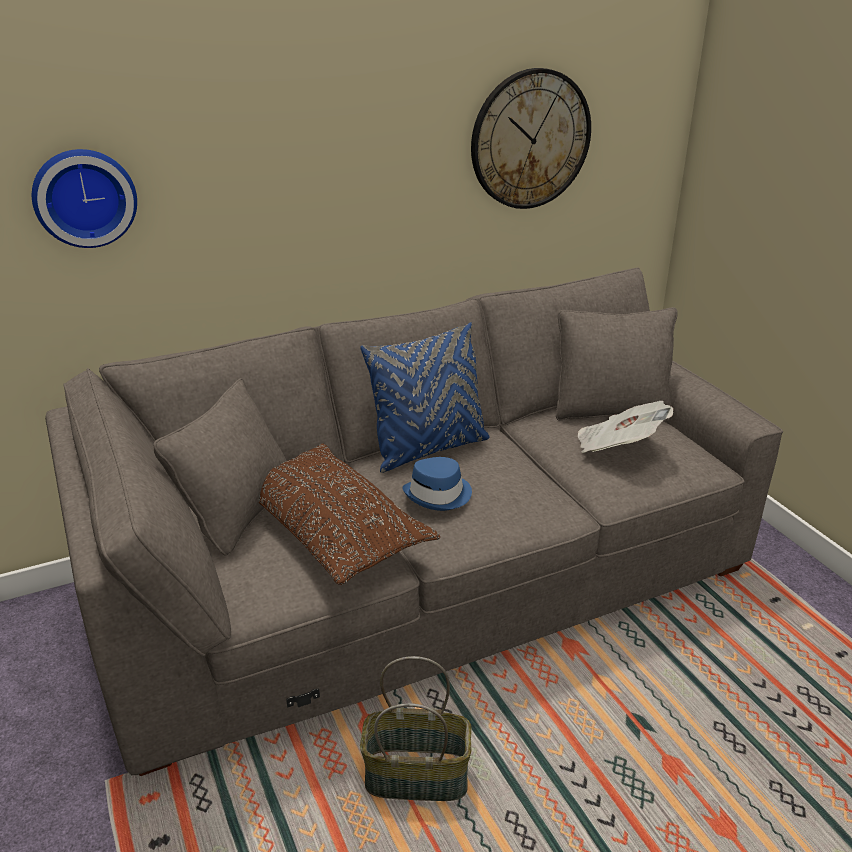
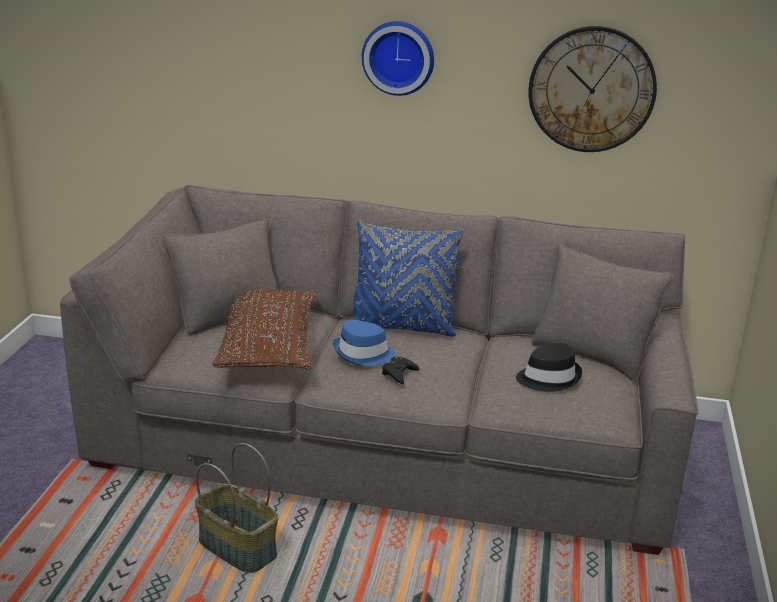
camera: 35 degrees right, 5 degrees down
wall clock [32,149,137,248] -> wall clock moved to [362,21,434,96]
newspaper [578,401,673,453] -> black hat [516,343,582,392]
none -> black game controller [382,356,419,384]

